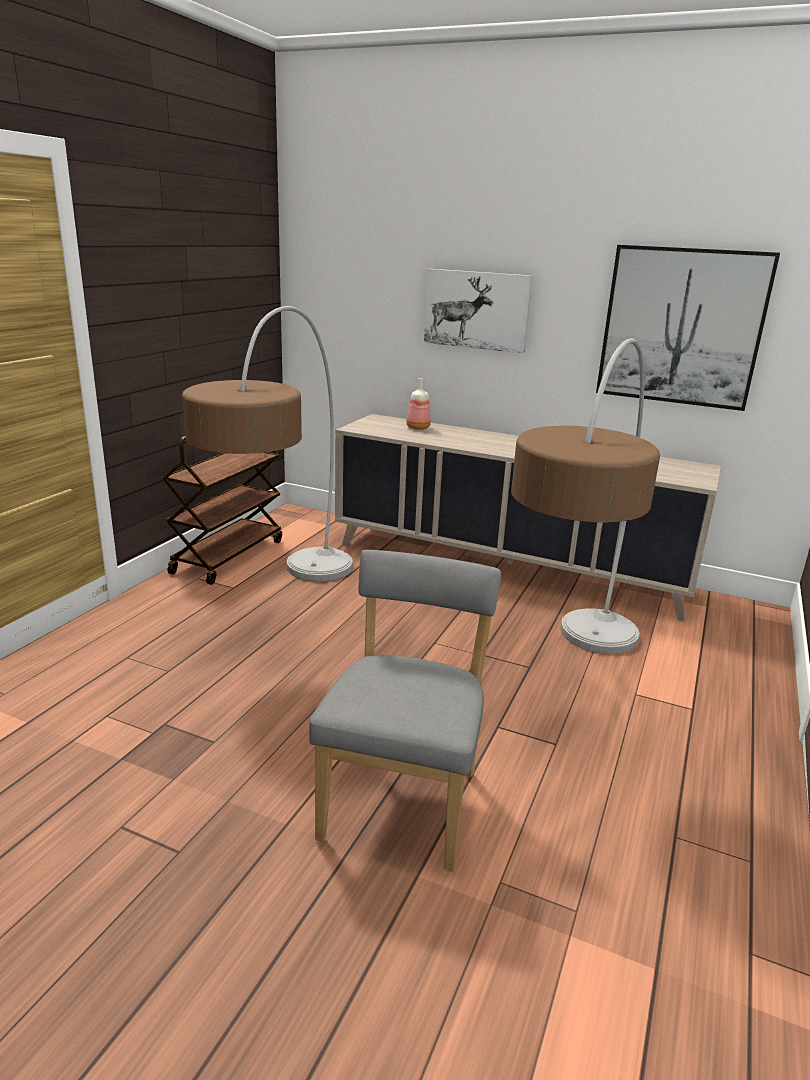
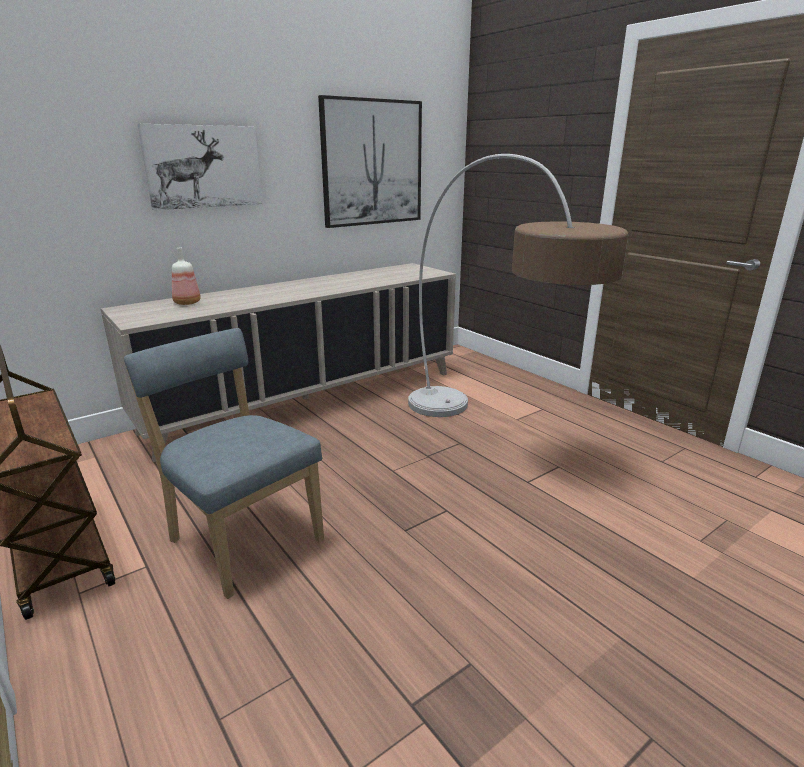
camera: 60 degrees left, 0 degrees up
floor lamp [182,306,353,581] -> blue chair [124,328,324,599]
grey chair [309,550,501,872] -> none

